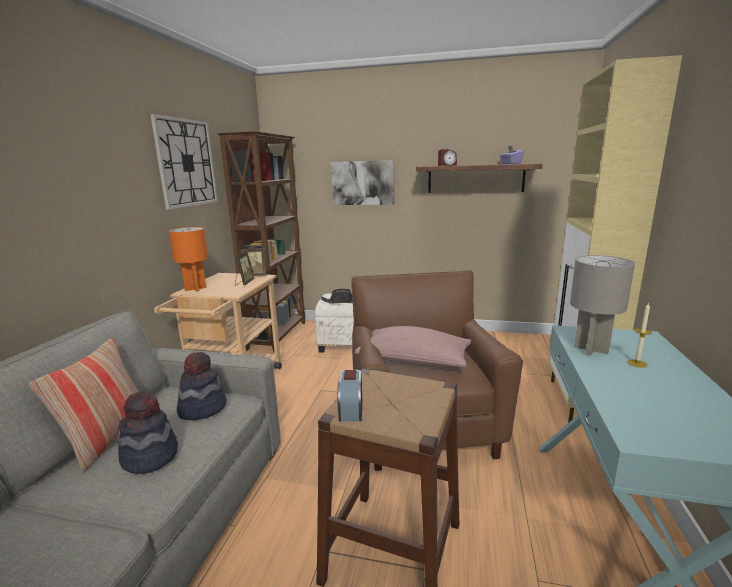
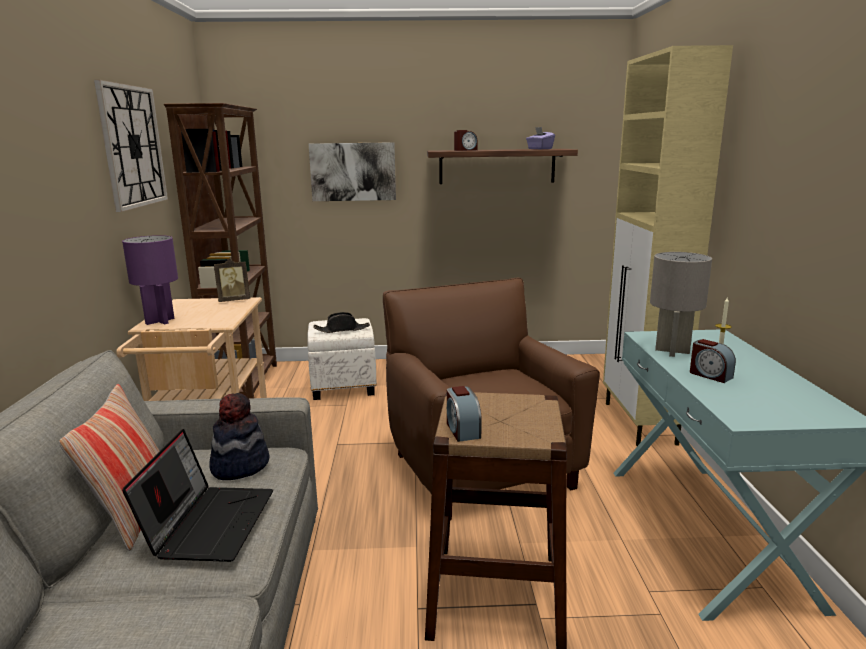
camera: 15 degrees left, 0 degrees up
hat [118,391,178,474] -> laptop [122,429,273,562]
orange table lamp [169,227,208,292] -> purple table lamp [122,235,178,325]
picture frame [235,250,254,286] -> none
pink pillow [354,326,471,368] -> none
none -> alarm clock [690,339,736,383]

